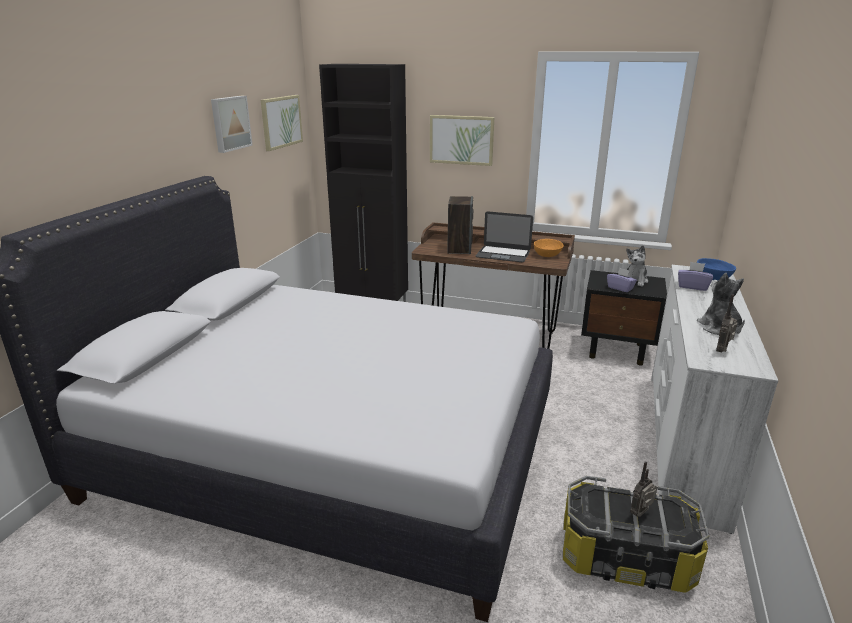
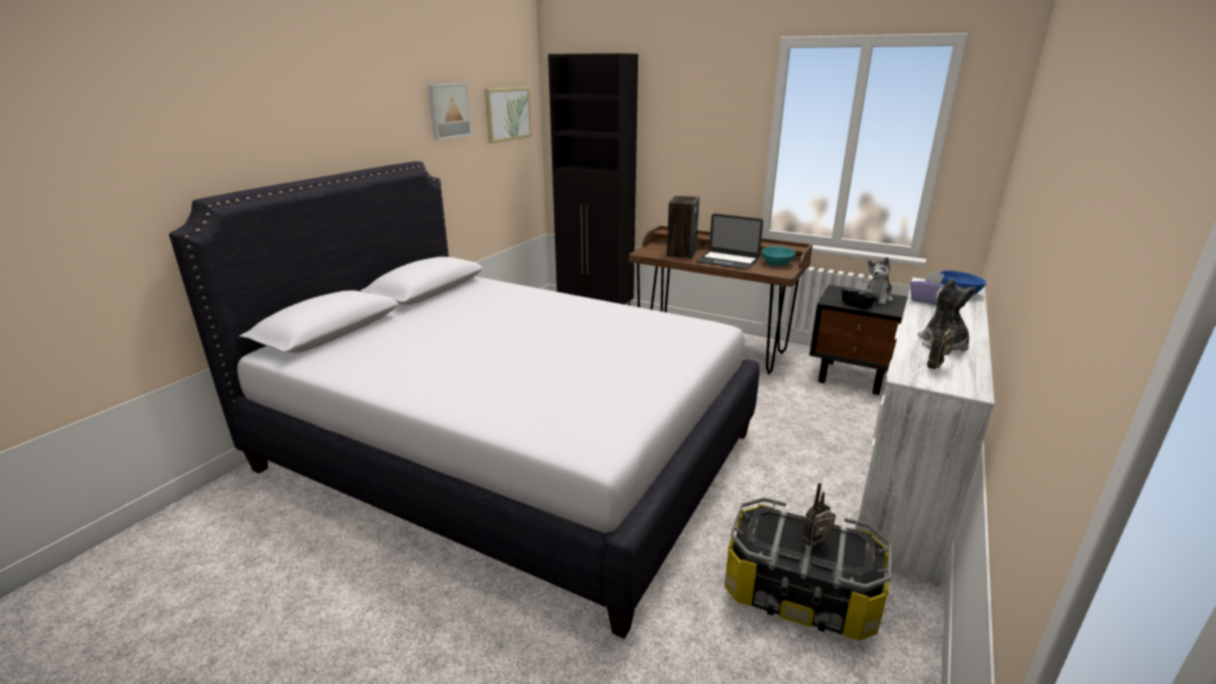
camera: 10 degrees right, 0 degrees up
picture [430,115,494,166] -> none
orange bowl [534,239,564,257] -> turquoise bowl [762,246,795,266]
purple tissue box [607,268,637,292] -> black tissue box [842,281,876,309]

